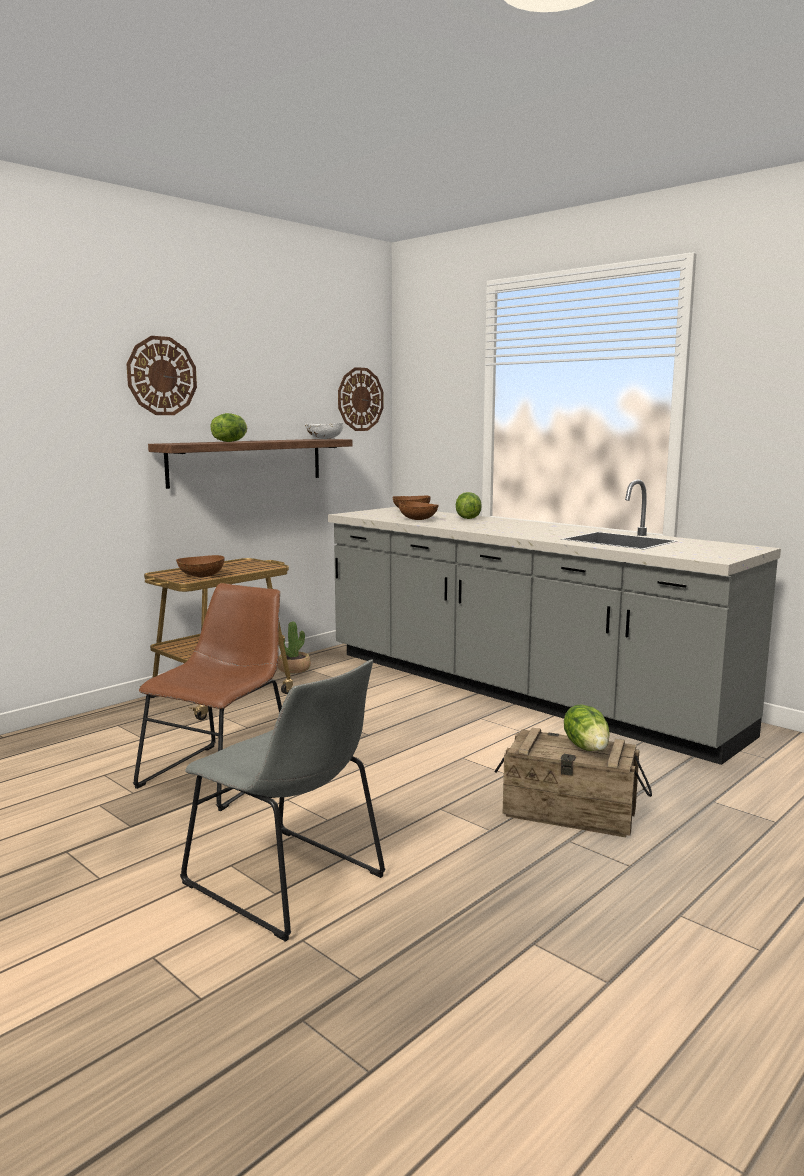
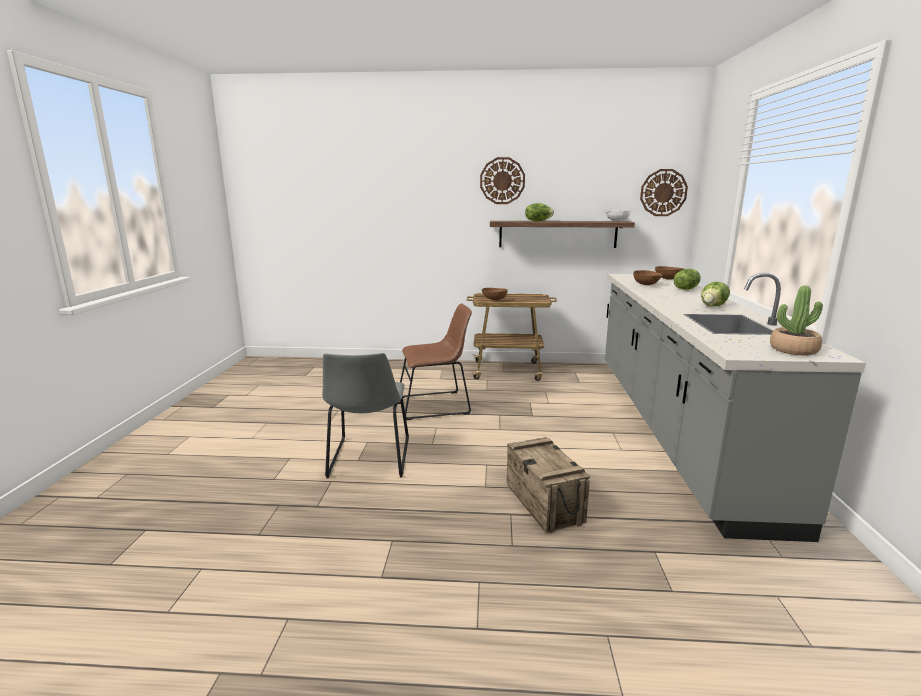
camera: 50 degrees right, 5 degrees up
potted plant [278,622,311,673] -> potted plant moved to [770,286,823,355]
lettuce [564,704,610,751] -> lettuce moved to [701,282,730,307]

